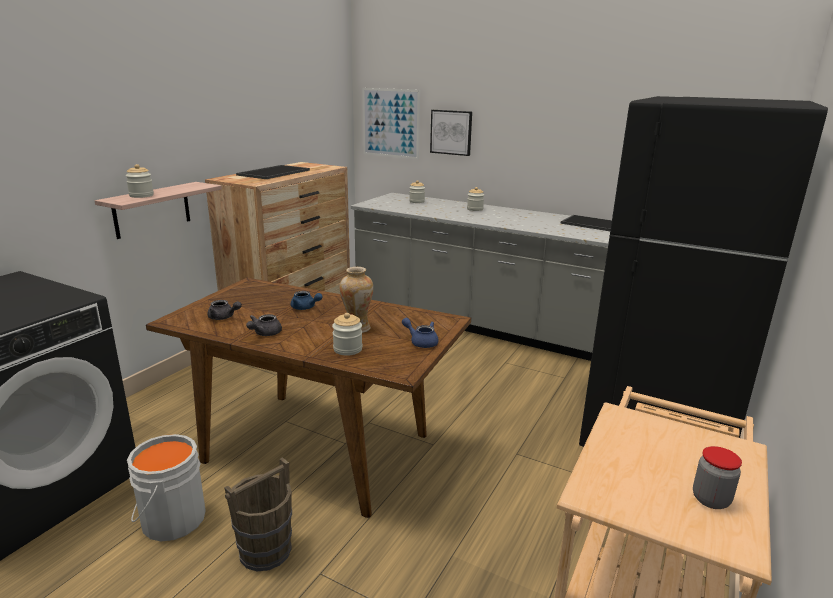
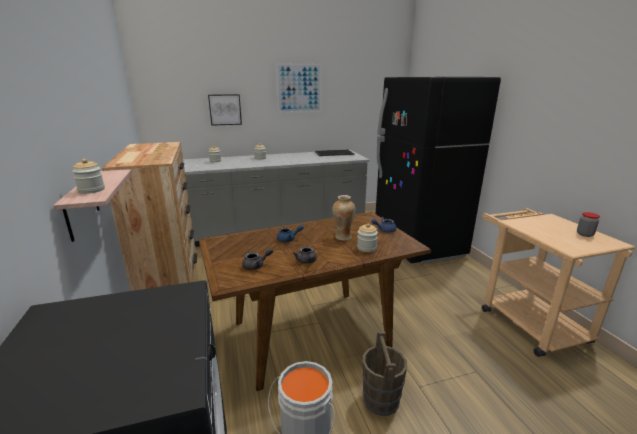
camera: 45 degrees left, 0 degrees up
tray [236,165,310,179] -> none
picture [363,88,420,159] -> picture moved to [276,63,322,113]

